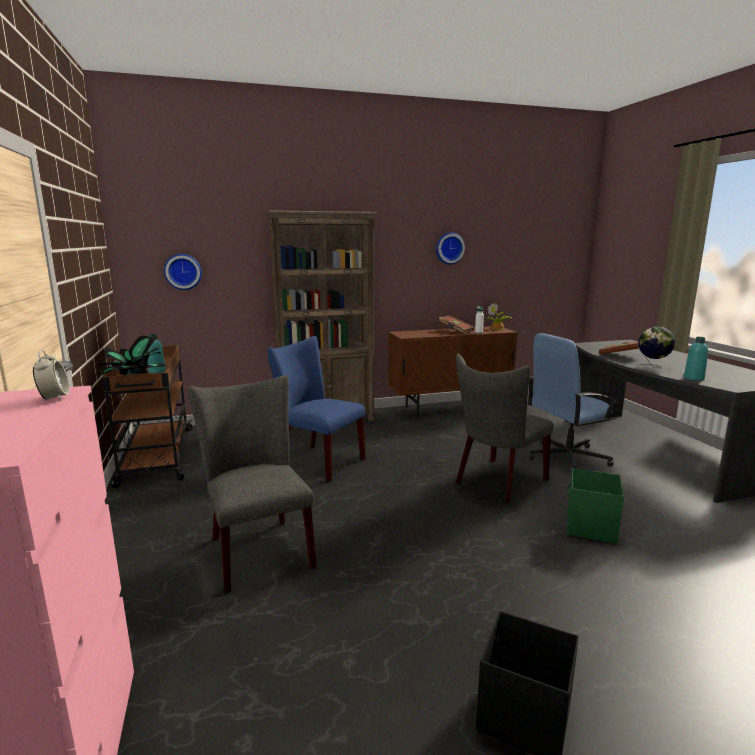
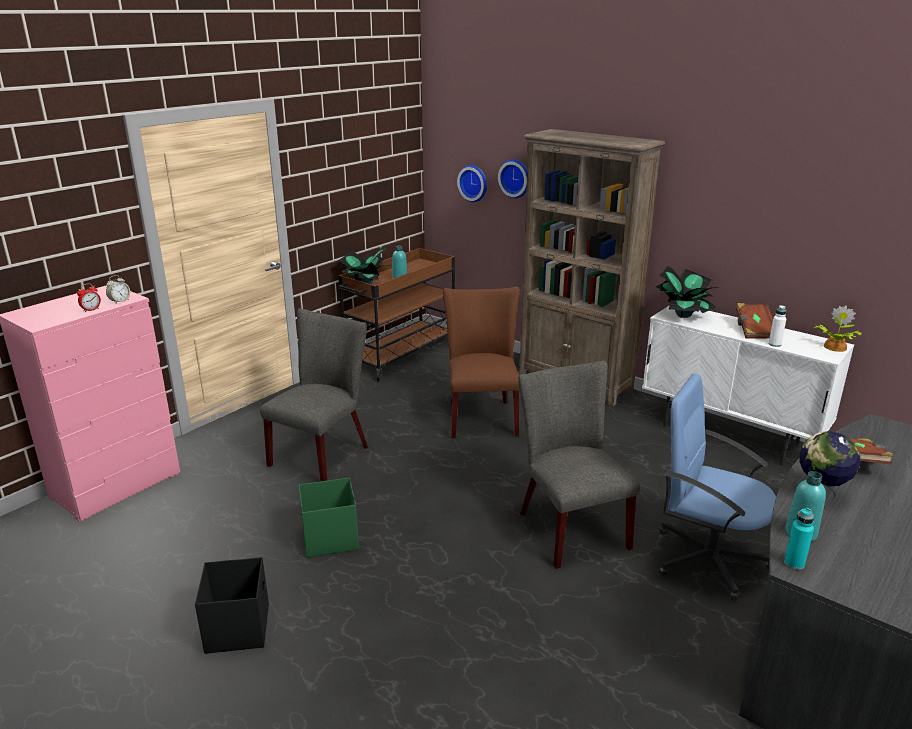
camera: 55 degrees right, 10 degrees up
blue chair [268,336,366,482] -> brown chair [443,287,519,438]
brown cabinet [388,327,518,418] -> white cabinet [642,306,854,465]
wall clock [436,232,465,264] -> wall clock moved to [498,159,527,198]
grey chair [456,353,554,503] -> grey chair turned 60 degrees clockwise [518,361,640,569]
green storage box [567,468,624,544] -> green storage box moved to [299,478,359,558]
none -> alarm clock [77,283,101,312]
none -> potted plant [656,266,718,318]
none -> turquoise bottle [784,508,814,570]

